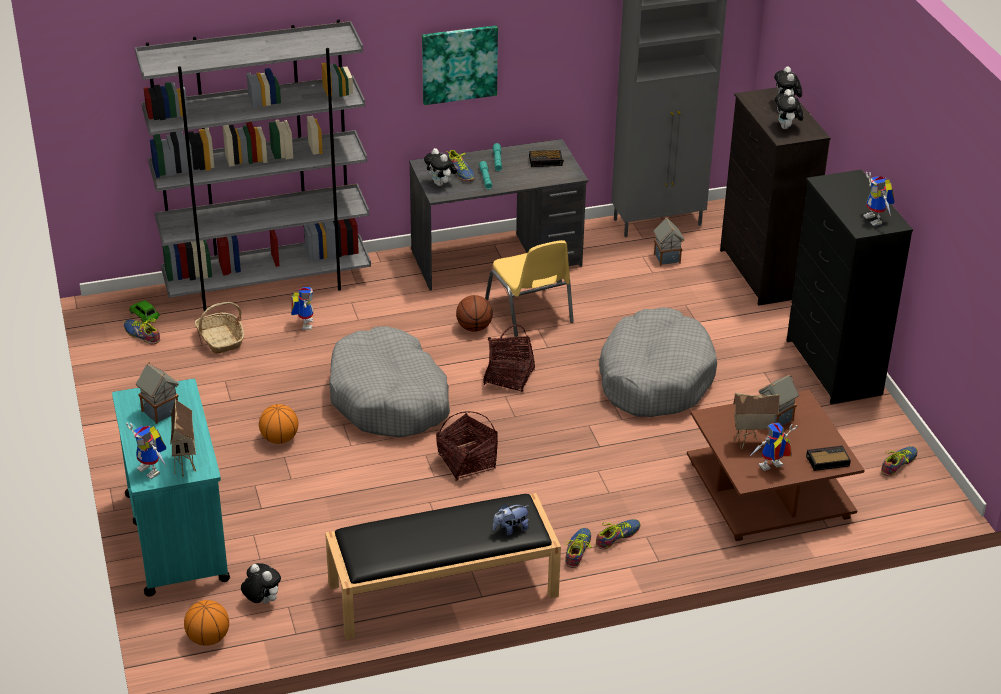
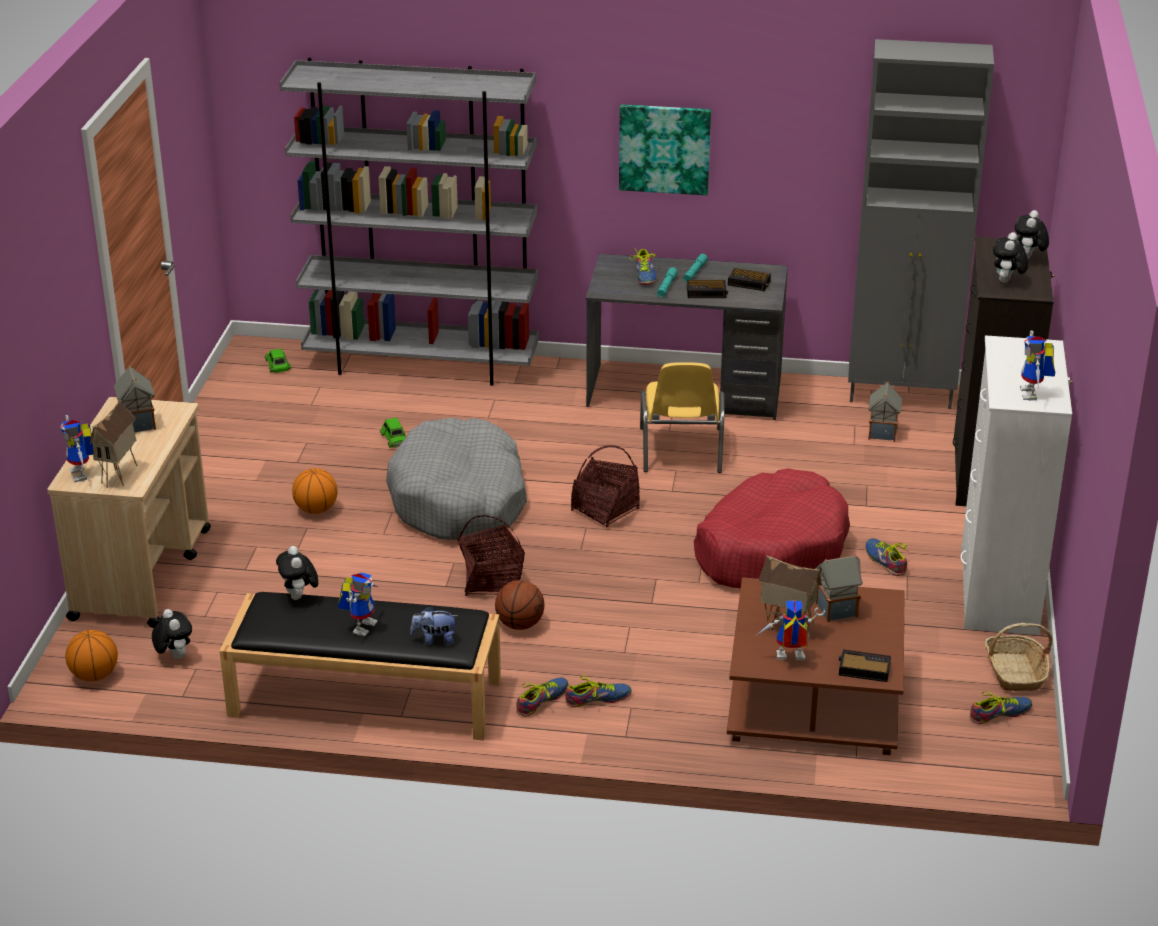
camera: 25 degrees right, 5 degrees down
turquoise cart [112,379,230,597] -> beige cart [47,397,211,628]
shoe [124,318,160,344] -> shoe moved to [865,538,910,576]
basket [195,302,244,354] -> basket moved to [985,623,1053,691]
toy robot [291,287,313,330] -> toy robot moved to [338,572,378,636]
plush toy [424,148,457,186] -> plush toy moved to [276,546,318,600]
basketball [456,295,493,332] -> basketball moved to [495,580,544,630]
grey dog bed [599,307,717,417] -> red dog bed [694,468,850,588]
black dresser [786,170,913,404] -> white dresser [961,335,1073,635]
none -> green toy car [380,418,406,448]
none -> alarm clock [687,280,728,298]

